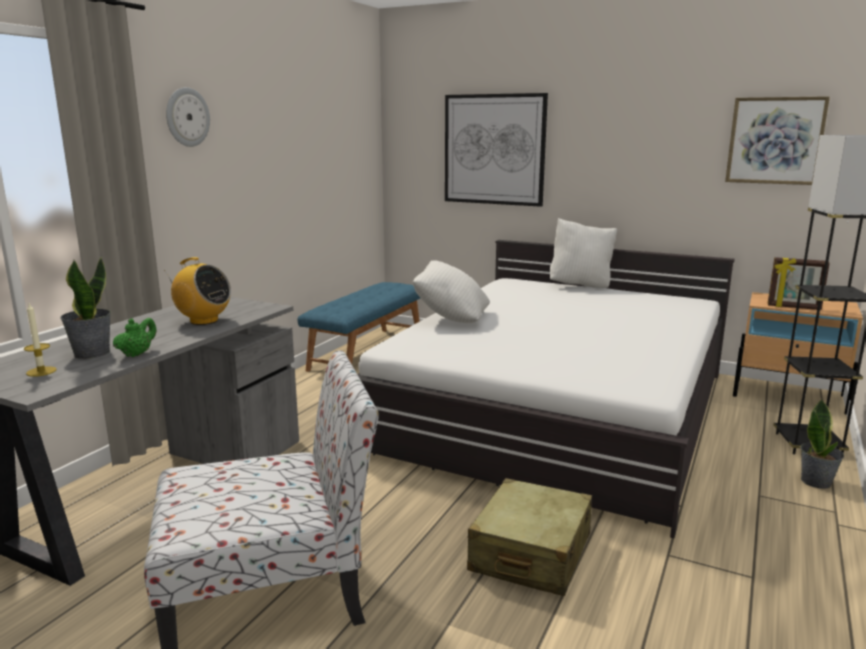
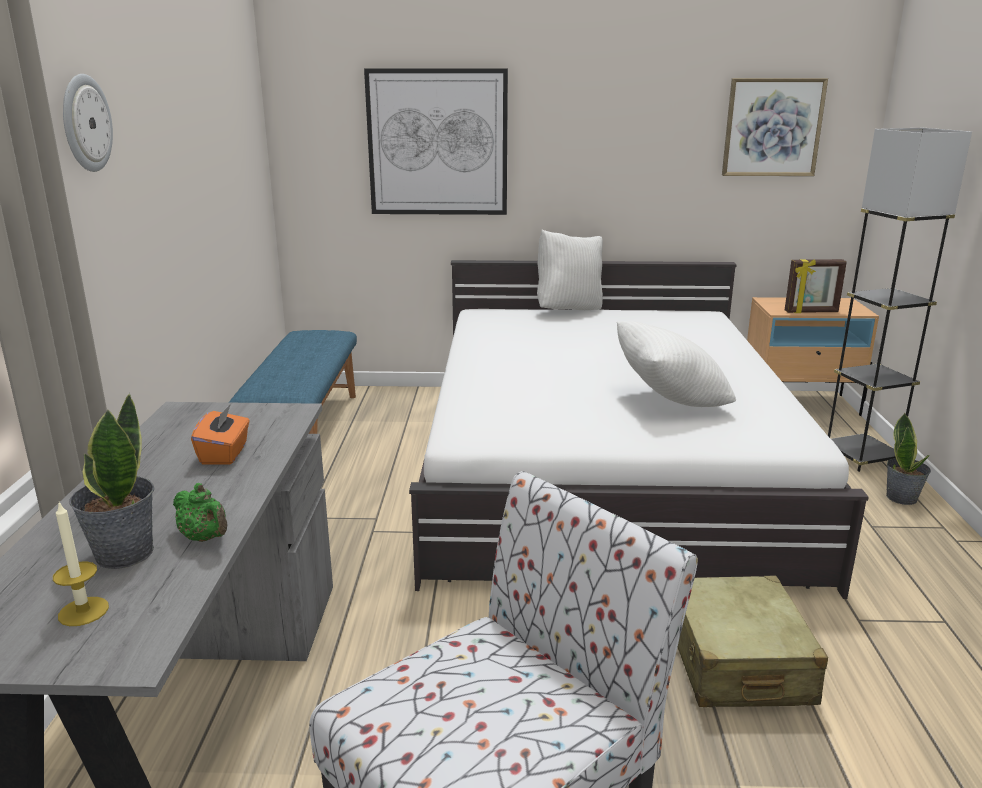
camera: 25 degrees left, 5 degrees up
green teapot [113,318,157,357] -> green teapot turned 135 degrees clockwise [173,483,227,542]
radio [164,257,231,325] -> orange tissue box [191,404,250,464]
white pillow [413,261,490,323] -> white pillow moved to [617,321,736,407]

